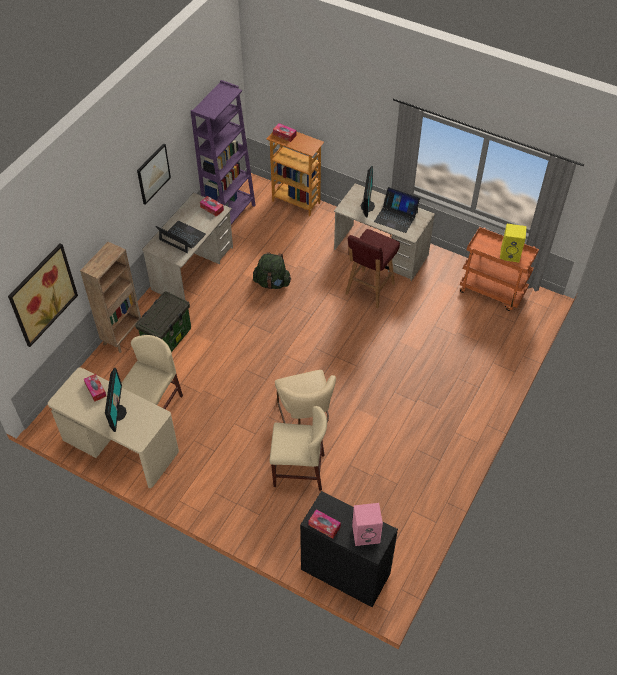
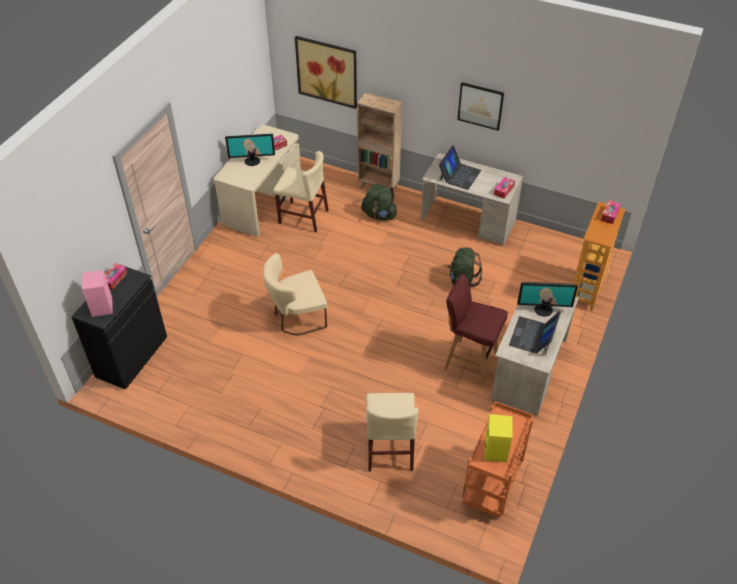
camera: 85 degrees right, 5 degrees down
storage box [135,291,191,352] -> green backpack [361,184,397,221]
purple bookcase [191,80,256,224] -> none
beige chair [270,406,327,491] -> beige chair moved to [366,393,418,471]

